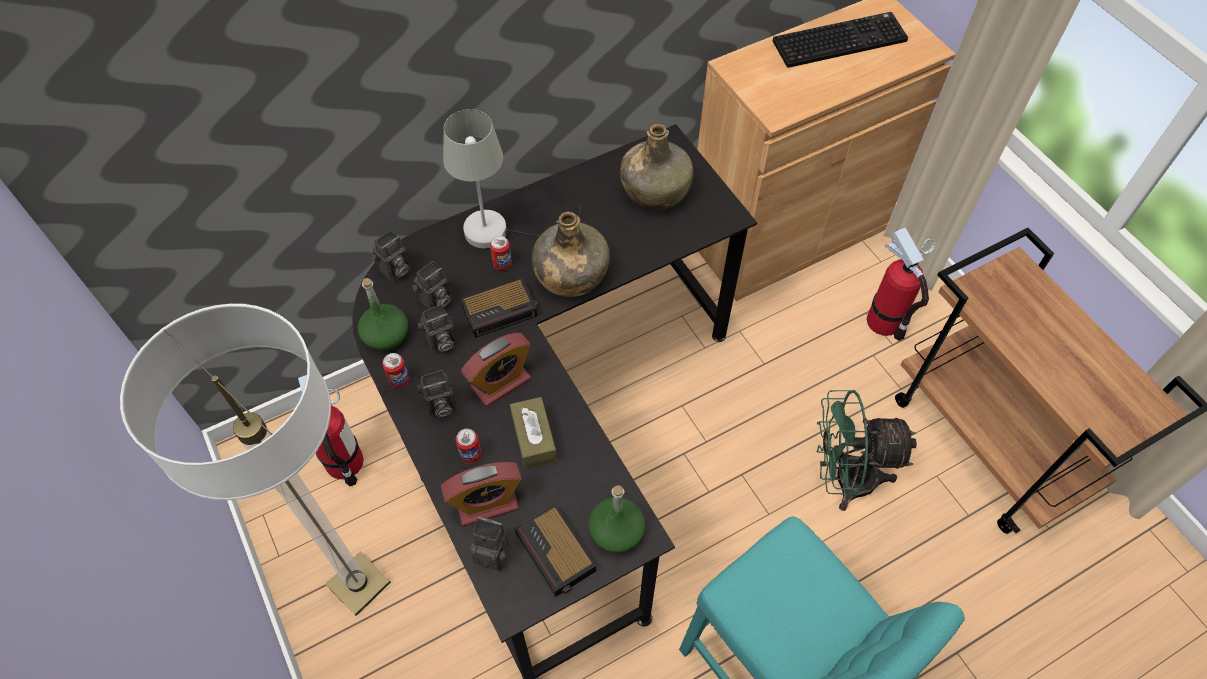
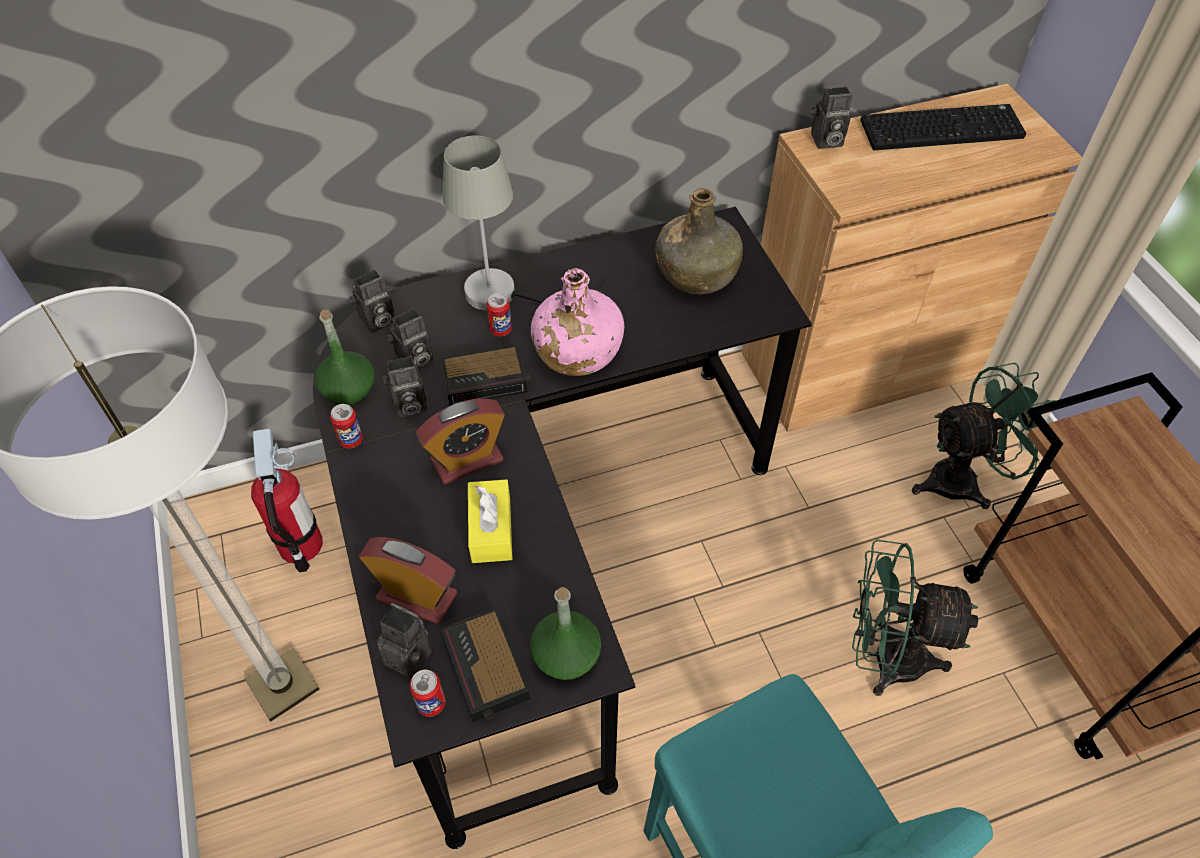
camera: 10 degrees right, 5 degrees down
camera [417,370,457,418] -> camera moved to [811,87,853,149]
alarm clock [441,462,522,526] -> alarm clock turned 150 degrees counterclockwise [359,537,457,624]
can [456,429,481,464] -> can moved to [410,670,446,717]
brown tissue box [510,397,557,469] -> yellow tissue box [468,479,513,563]
green bottle [532,211,610,297] -> pink bottle [531,268,624,376]
fire extinguisher [866,228,936,341] -> green fan [912,362,1056,509]

